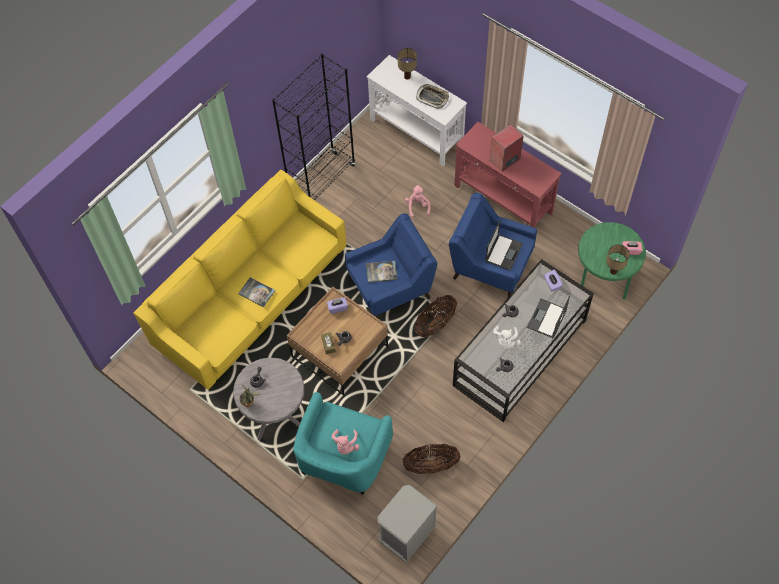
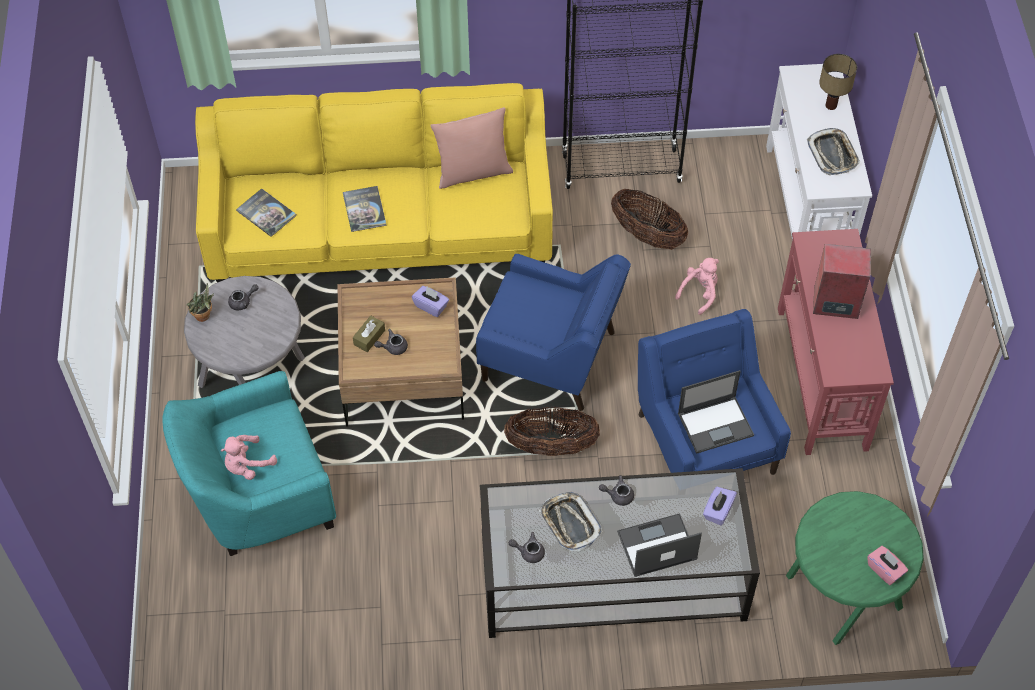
camera: 45 degrees right, 5 degrees down
book [366,261,398,282] -> book moved to [236,188,296,237]
grey nightstand [377,485,437,562] -> none
basket [402,444,460,474] -> basket moved to [611,189,688,250]
white plush toy [494,326,521,349] -> tray [539,492,603,552]
table lamp [606,244,630,275] -> none
none -> pink pillow [430,107,513,189]

